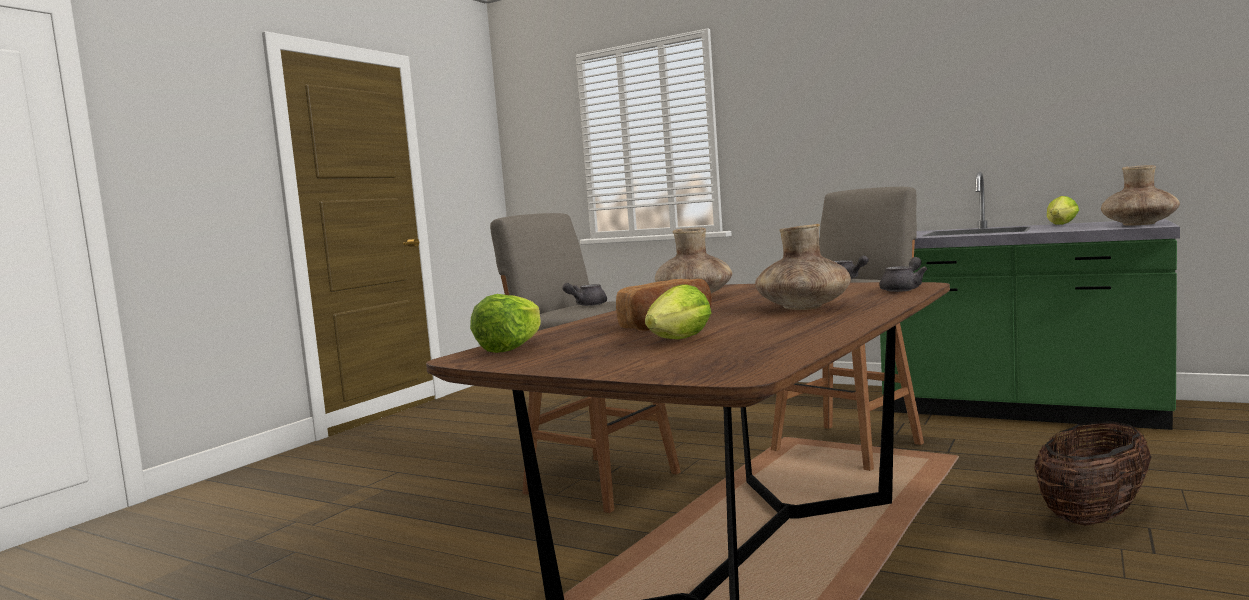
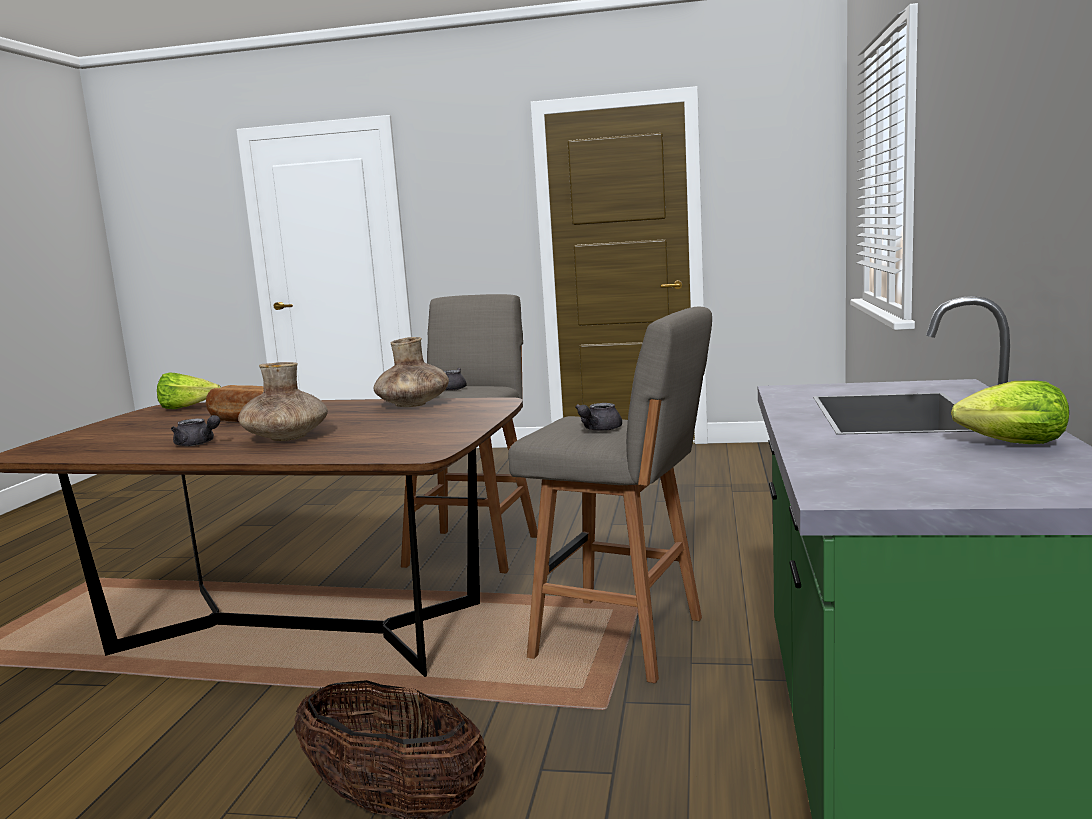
camera: 70 degrees right, 5 degrees up
lettuce [645,284,711,339] -> none
grey teapot [879,257,927,292] -> grey teapot moved to [171,415,220,446]
brown vase [1101,165,1180,226] -> none

